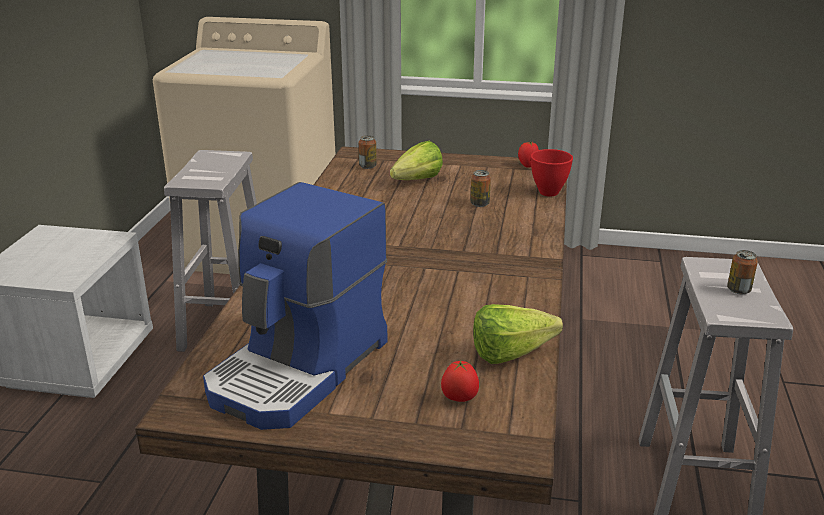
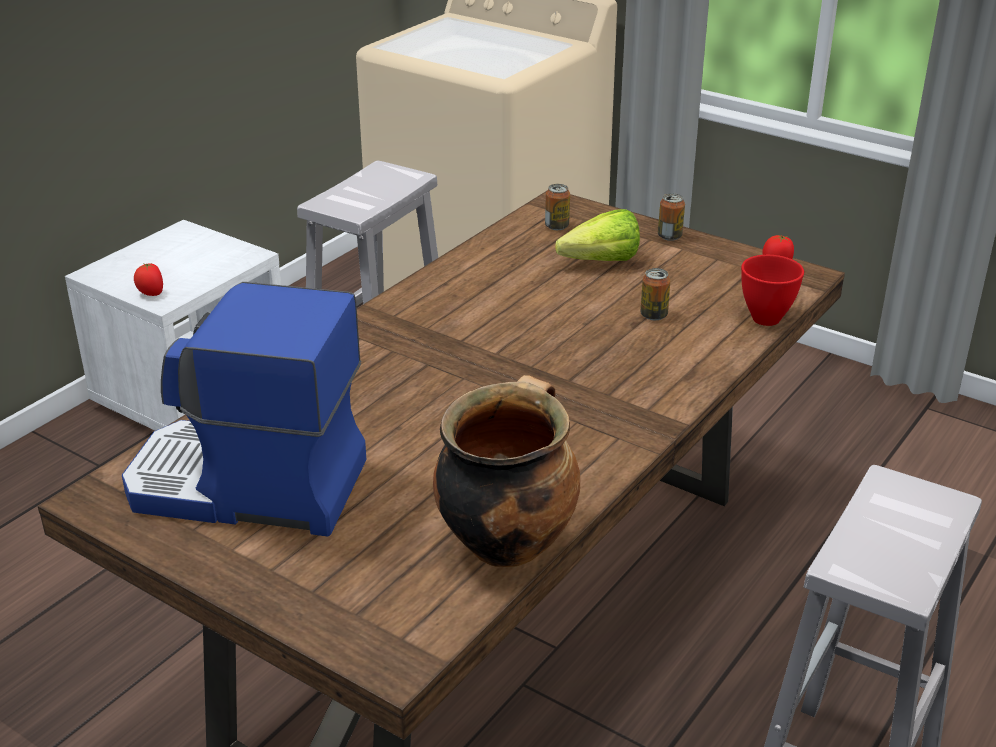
camera: 25 degrees right, 5 degrees up
coffee machine [203,182,388,430] -> coffee machine turned 45 degrees clockwise [122,282,367,537]
tomato [441,360,479,402] -> tomato moved to [134,263,163,296]
lettuce [473,304,563,364] -> cooking pot [433,375,580,568]
can [727,250,758,294] -> can moved to [658,193,685,241]

